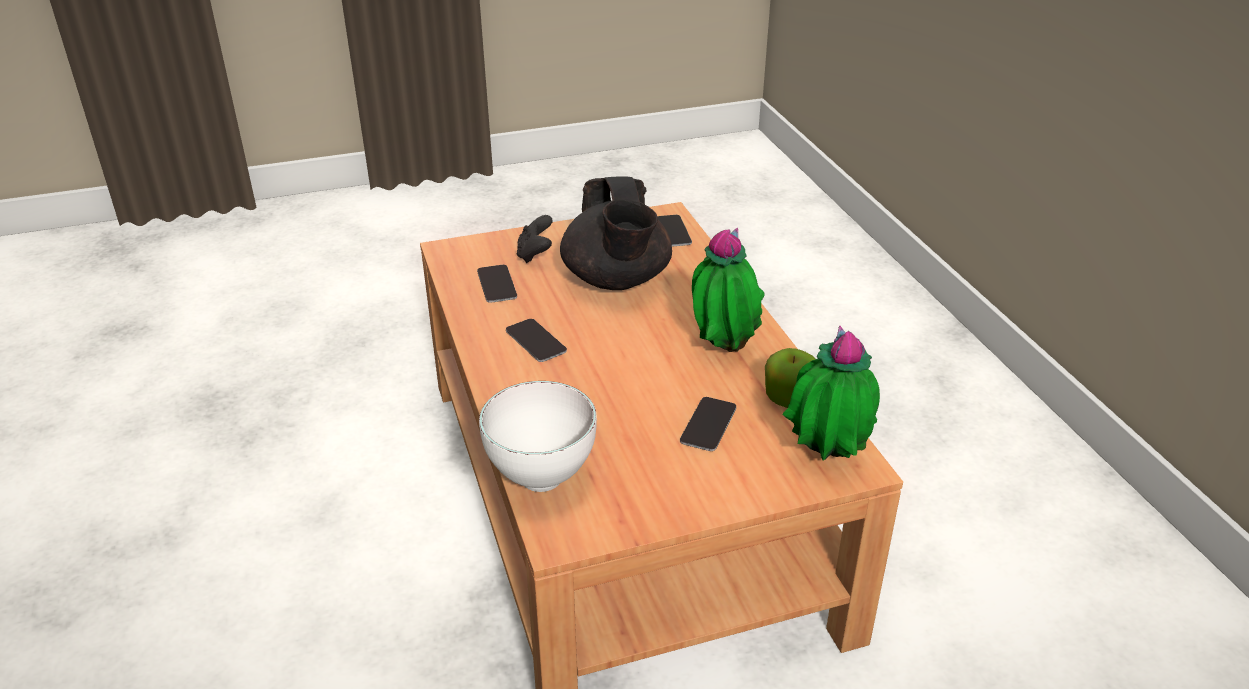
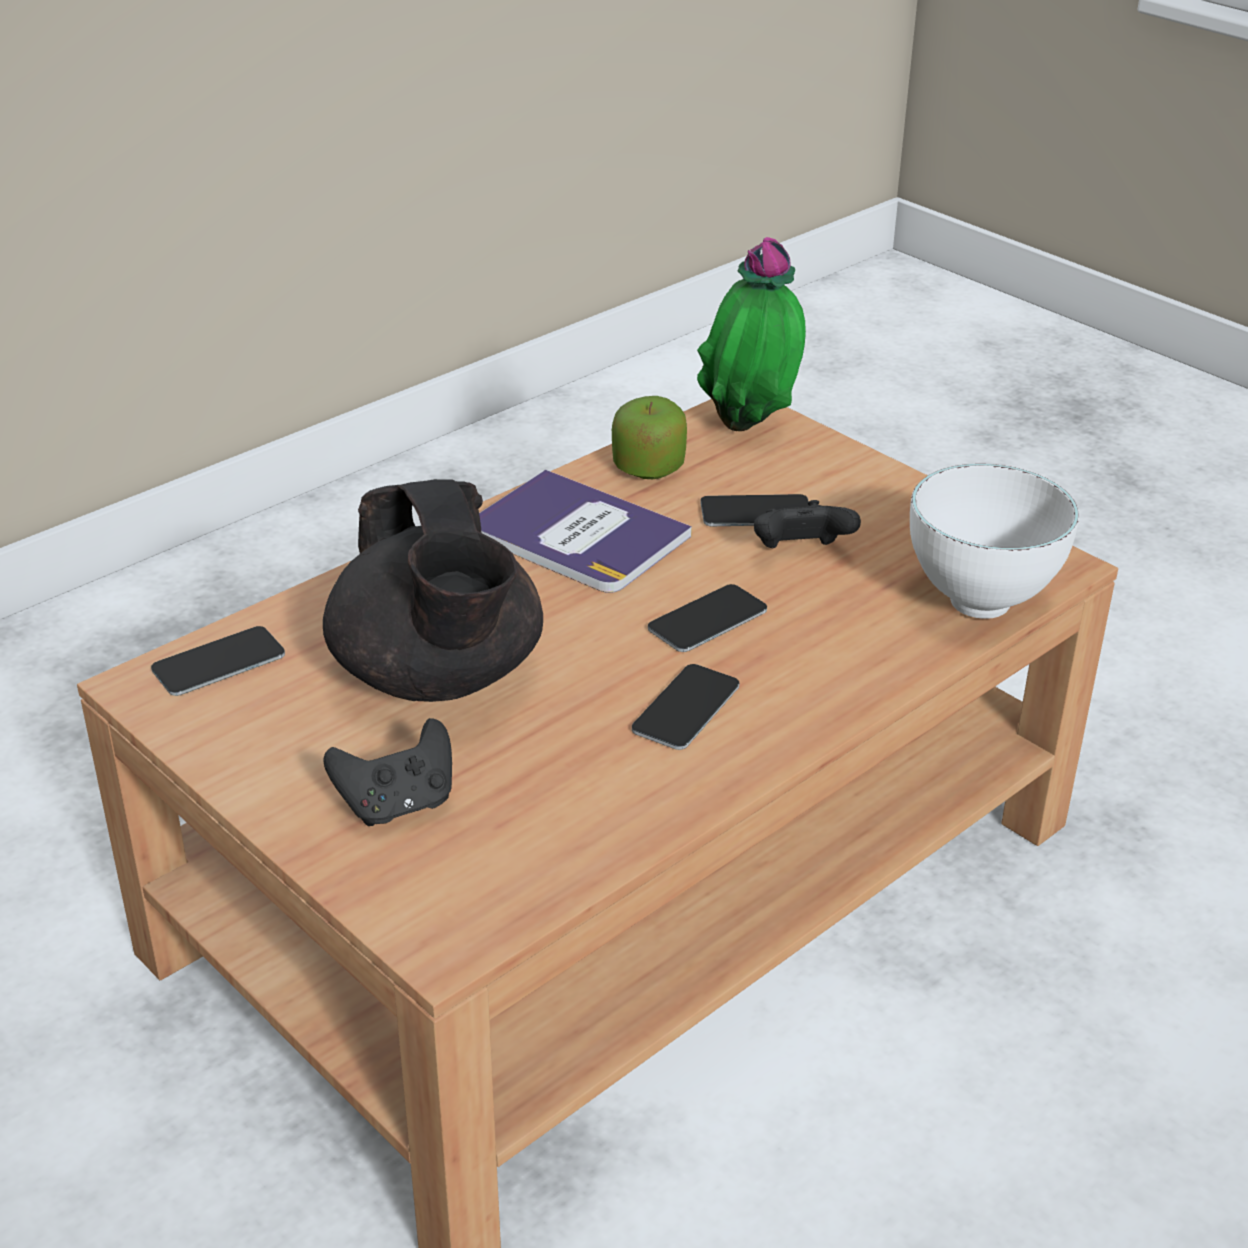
camera: 115 degrees left, 0 degrees up
phone [477,265,517,303] -> phone moved to [648,584,767,652]
black teapot [560,176,672,290] -> black teapot turned 105 degrees clockwise [323,479,543,702]
potted plant [692,228,765,352] -> book [479,470,692,593]
none -> black game controller [754,500,861,548]

